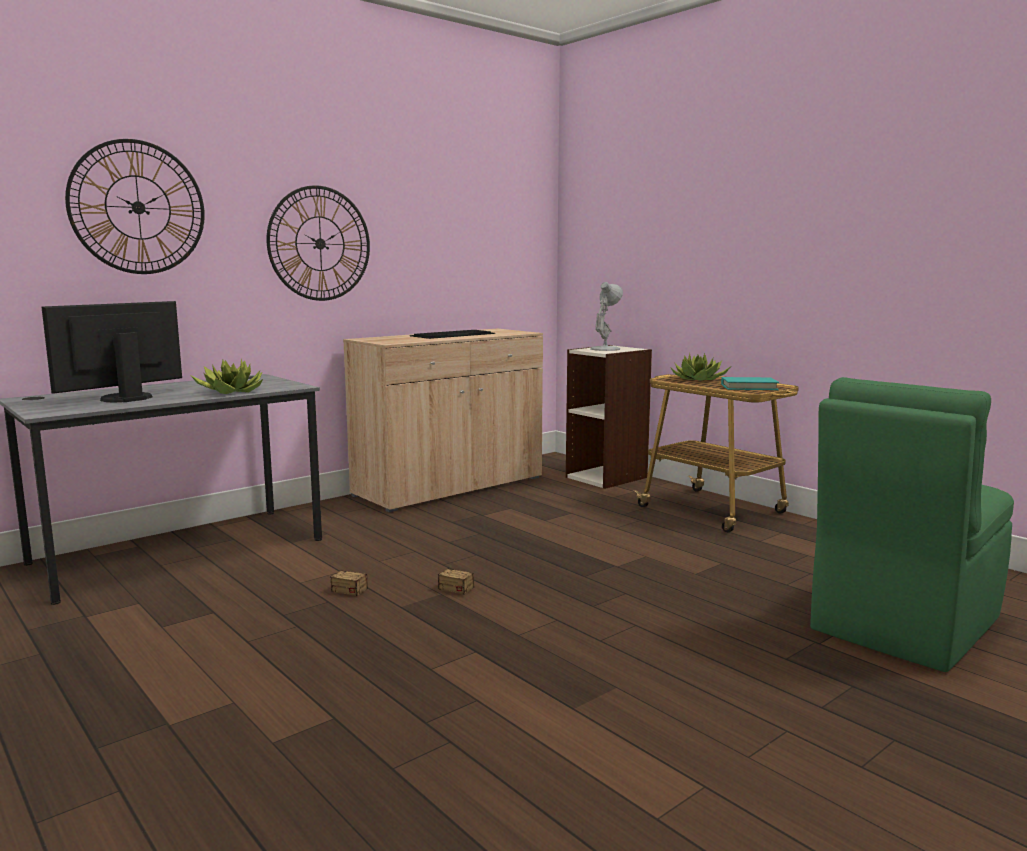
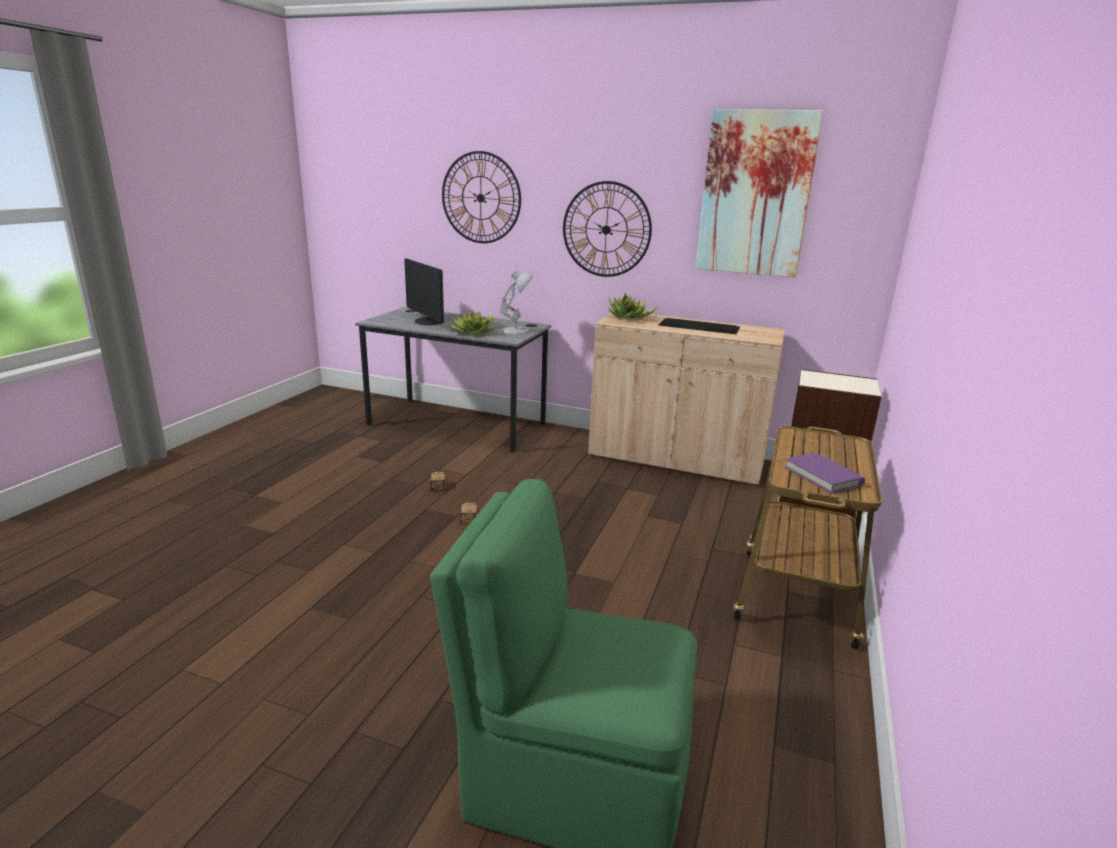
camera: 60 degrees right, 10 degrees up
monitor [42,301,182,403] -> monitor turned 135 degrees counterclockwise [404,258,444,325]
white table lamp [590,282,623,351] -> white table lamp moved to [500,270,534,334]
potted plant [670,353,730,380] -> potted plant moved to [608,293,658,319]
turquoise book [721,377,779,390] -> purple book [784,453,865,494]
none -> picture [696,109,823,278]

